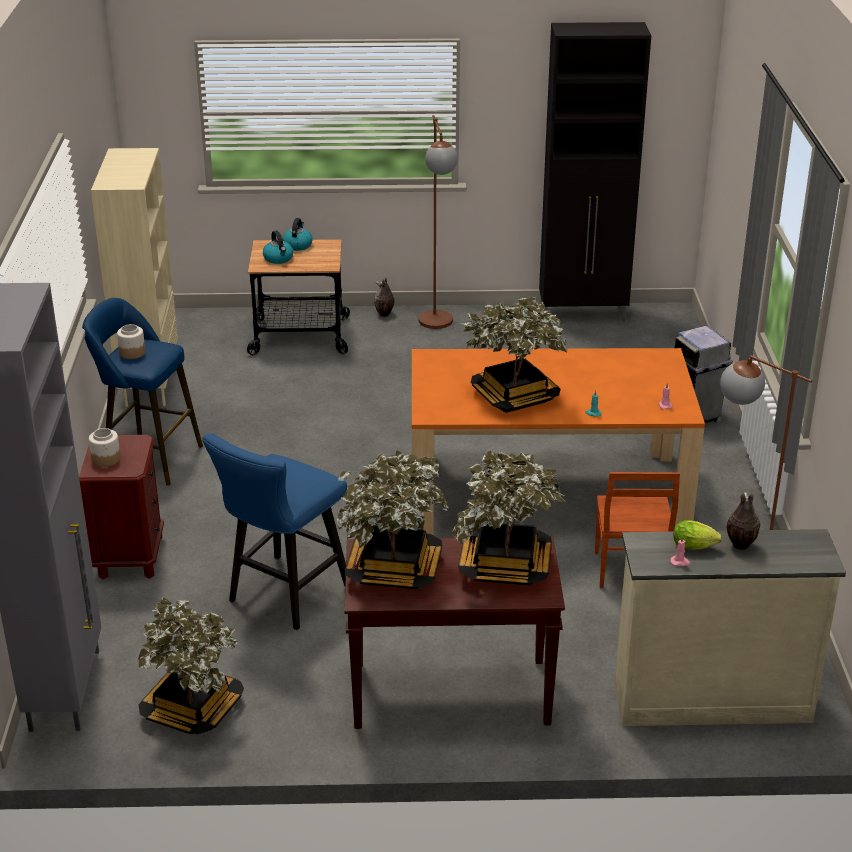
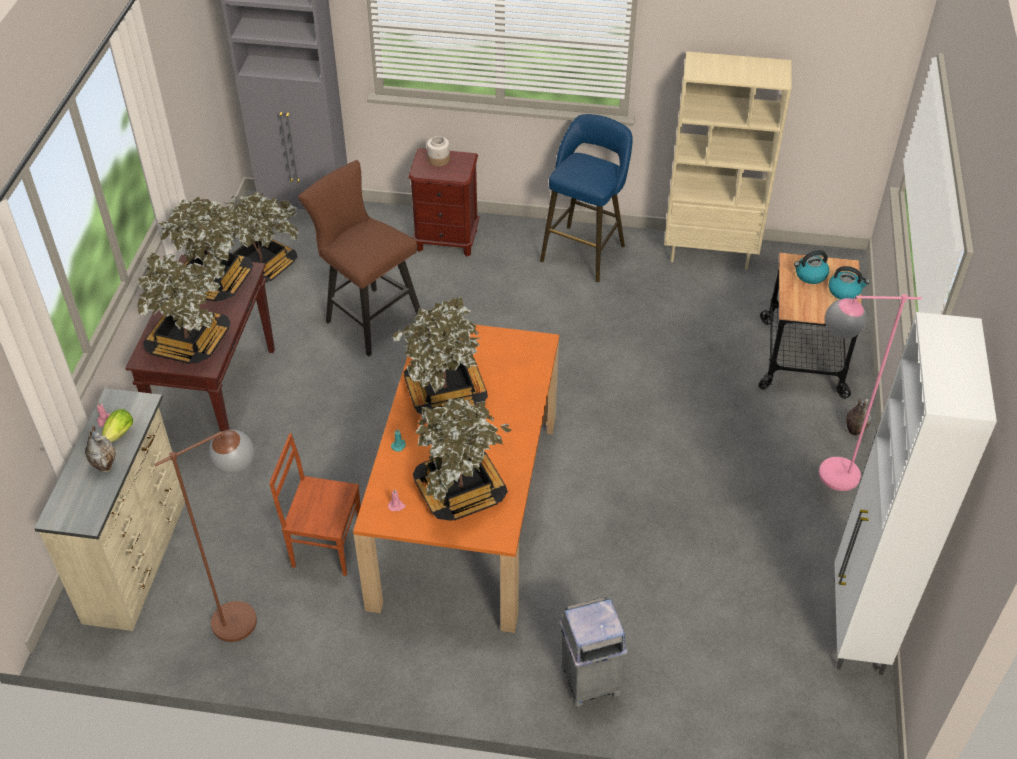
camera: 100 degrees right, 15 degrees up
jar [117,324,145,359] -> none
blue stool [202,433,347,630] -> brown stool [298,160,420,357]
brown floor lamp [419,115,458,329] -> pink floor lamp [819,294,922,491]
black cabinet [539,22,651,322] -> white cabinet [834,312,997,675]
none -> potted plant [413,398,512,521]

